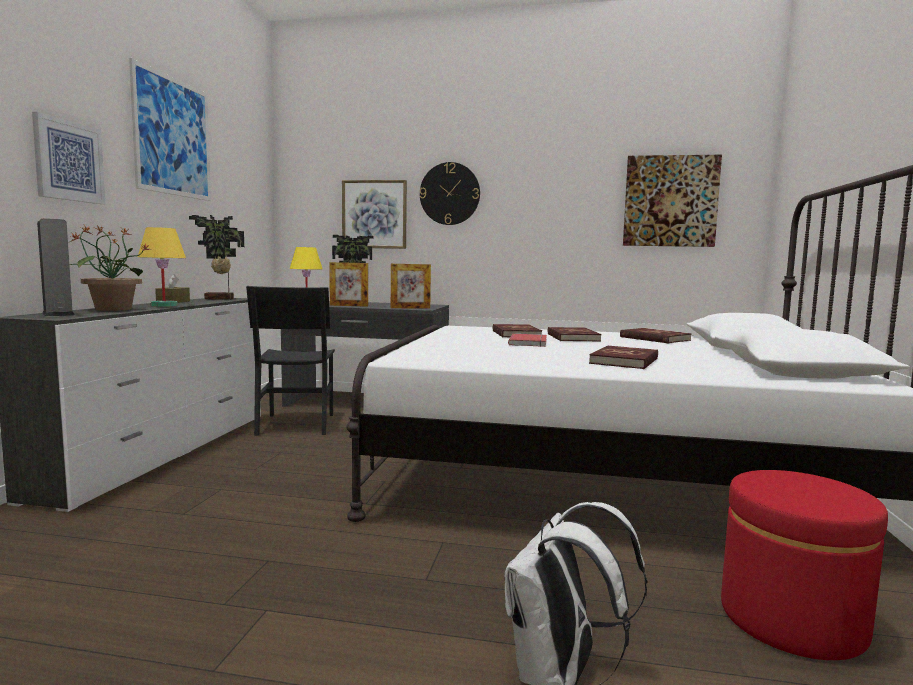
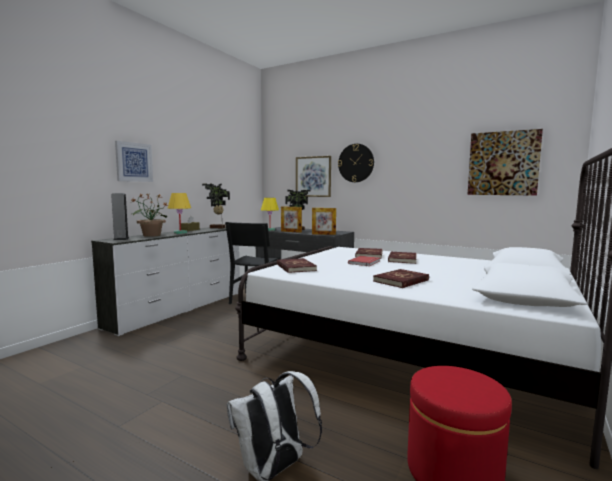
camera: 20 degrees right, 0 degrees up
picture [129,58,211,201] -> none
red book [620,328,692,344] -> red book moved to [277,258,317,273]

